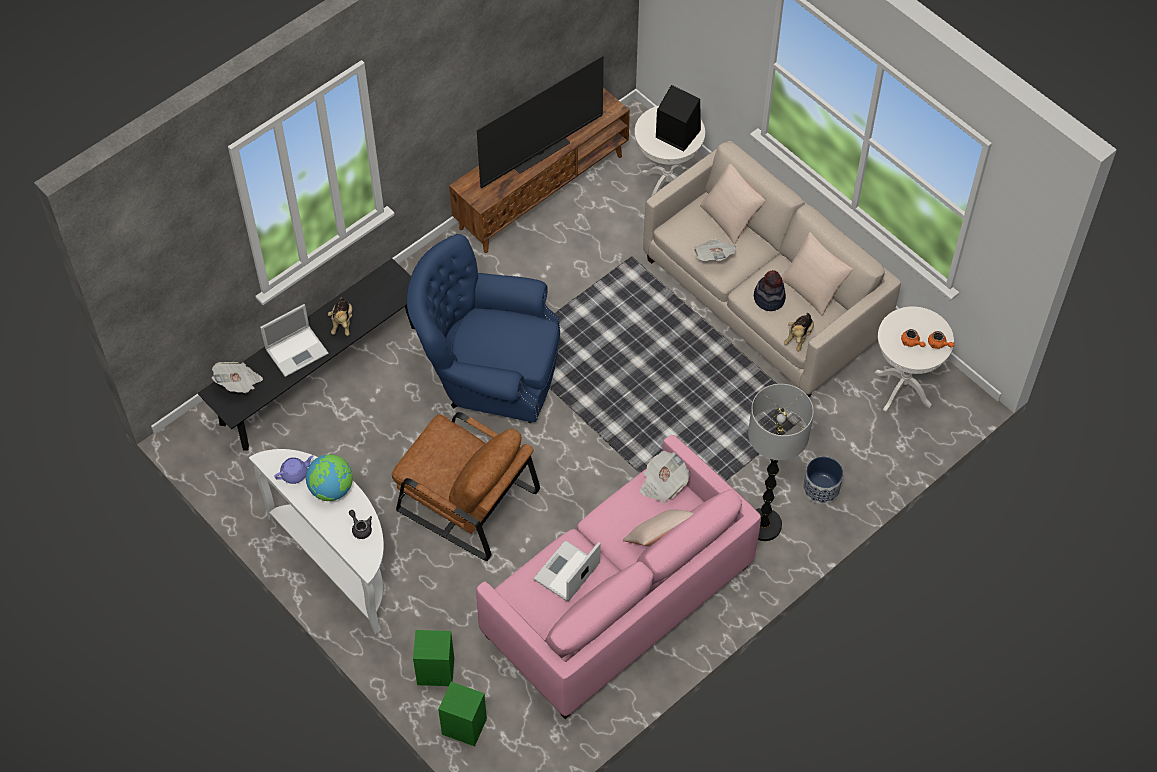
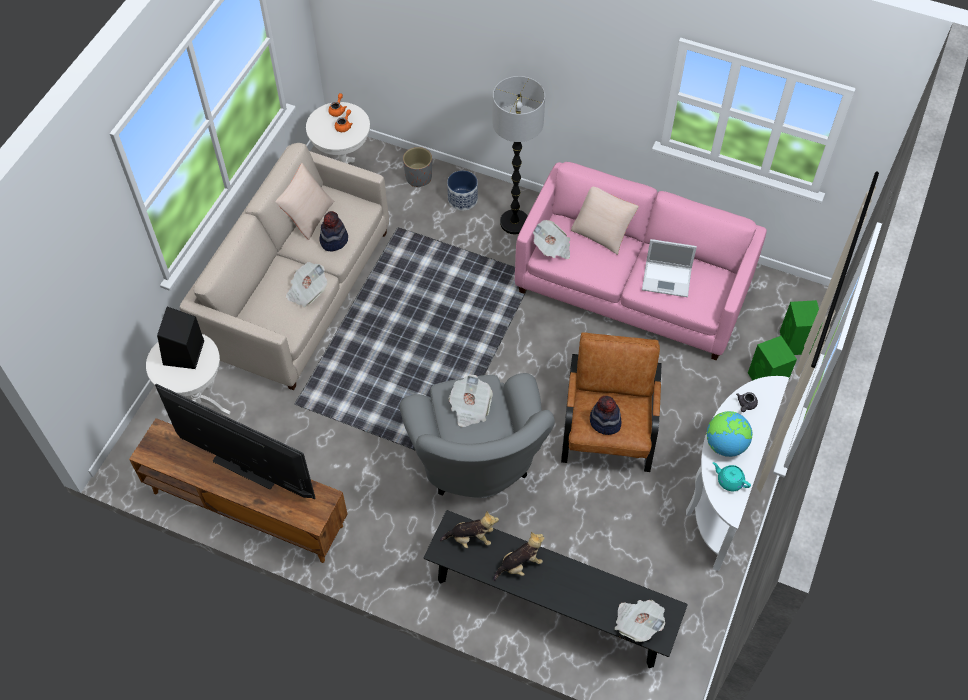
camera: 115 degrees left, 0 degrees up
laptop [260,304,329,377] -> none
purple teapot [274,455,313,484] -> turquoise teapot [713,462,751,491]
blue armchair [407,234,560,423] -> grey armchair [399,373,555,498]
beige pillow [700,164,766,244] -> none
plush toy [784,313,814,351] -> plush toy moved to [440,511,499,548]
none -> grey planter [403,147,432,187]
none -> newspaper [449,375,493,427]
none -> hat [590,396,621,435]

